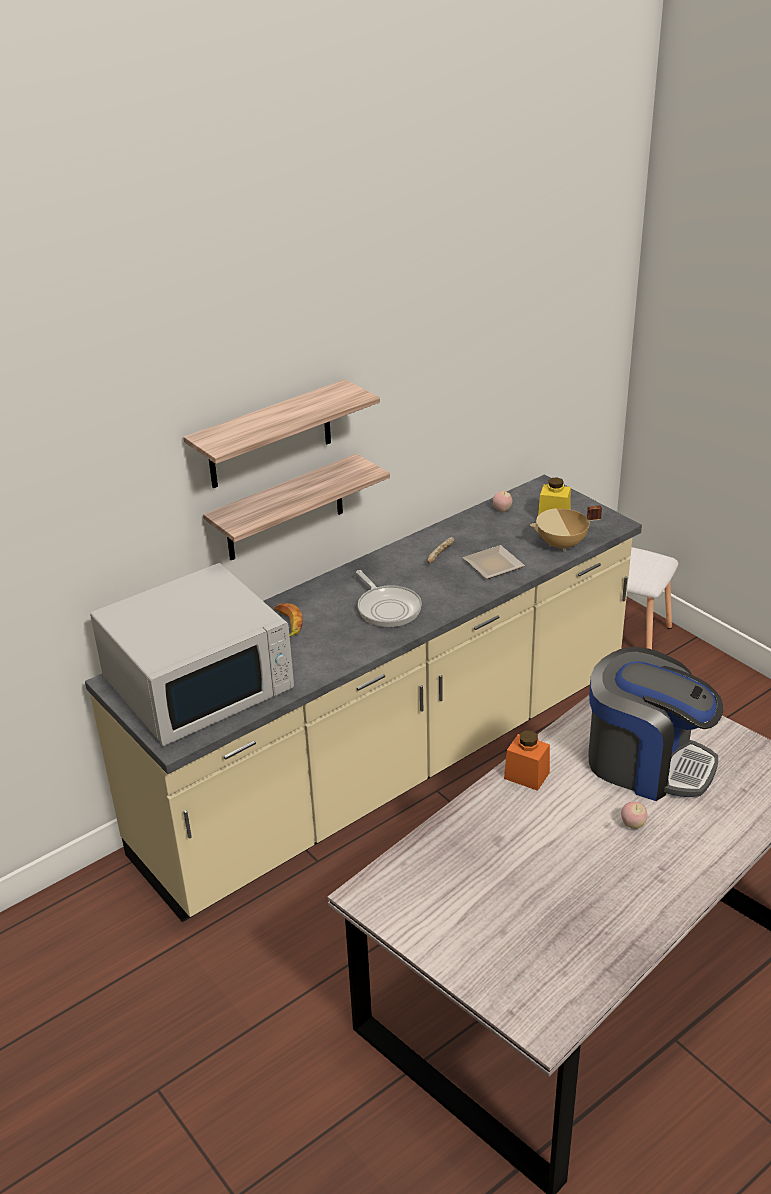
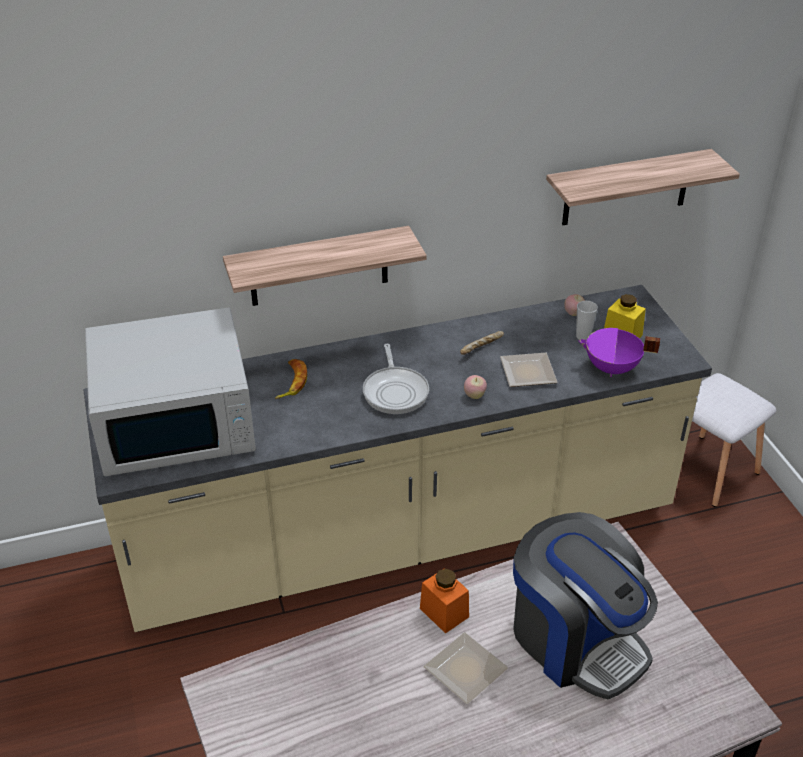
camera: 20 degrees right, 5 degrees up
shelf [183,379,380,488] -> shelf moved to [546,149,740,225]
beige cooking pot [530,505,602,551] -> purple cooking pot [578,328,660,377]
apple [621,802,647,829] -> apple moved to [464,375,487,399]
none -> plate [423,632,508,704]
none -> cup [576,300,598,340]

